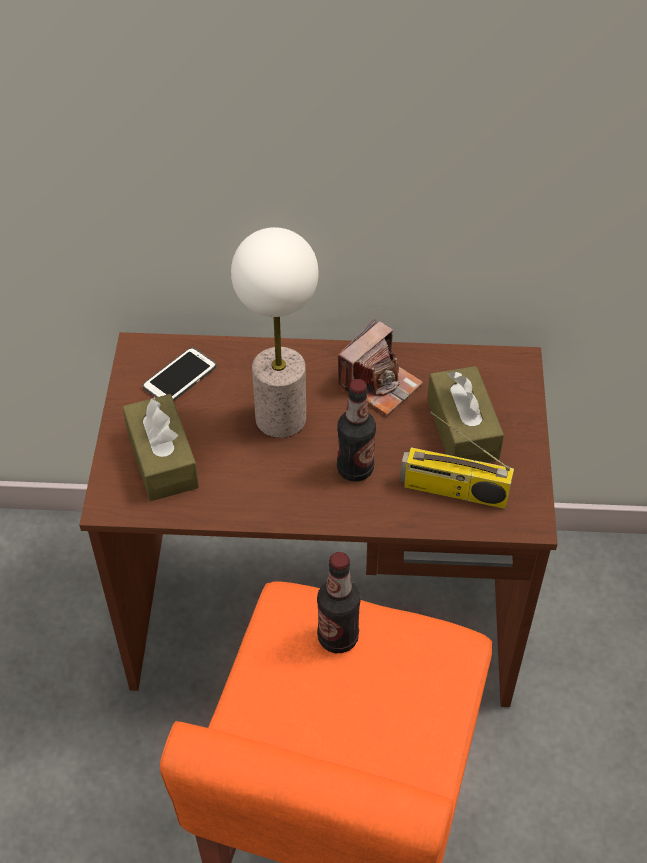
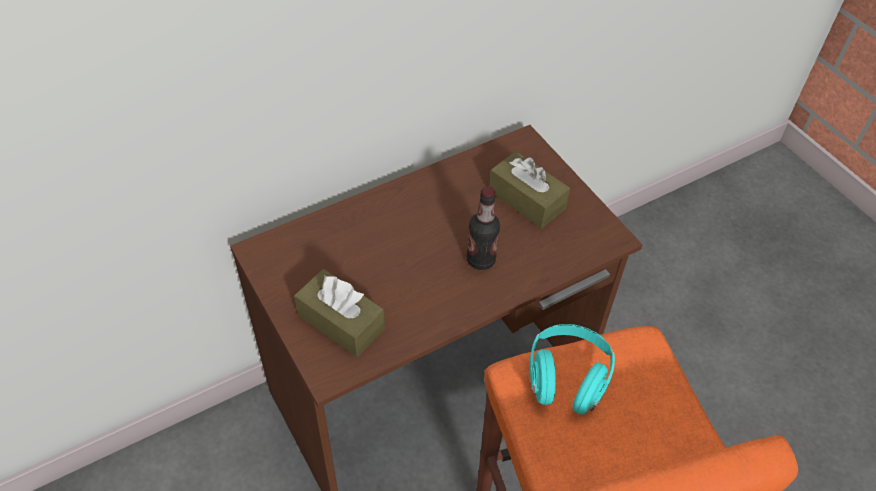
camera: 35 degrees left, 0 degrees up
phone [143,347,217,401] -> none
table lamp [231,227,319,438] -> none
bottle [317,552,361,653] -> turquoise headphones [530,324,615,414]
camera [338,319,423,415] -> none
radio [400,412,514,509] -> none

